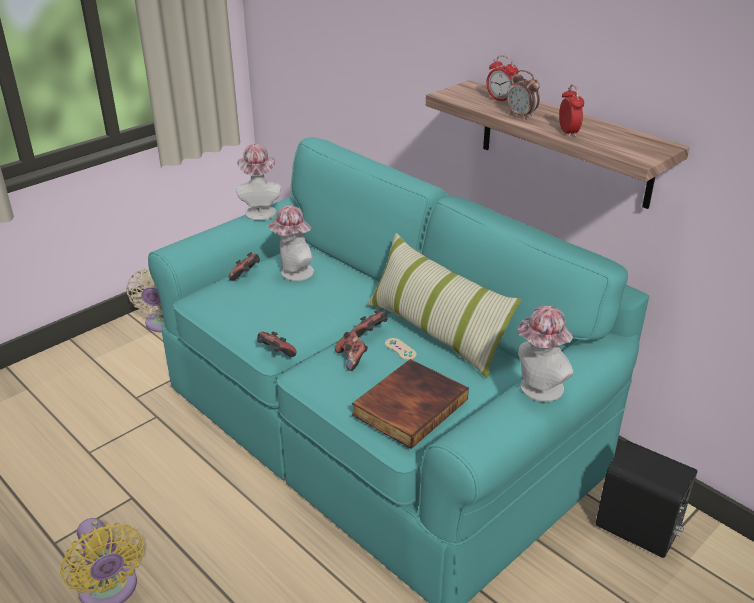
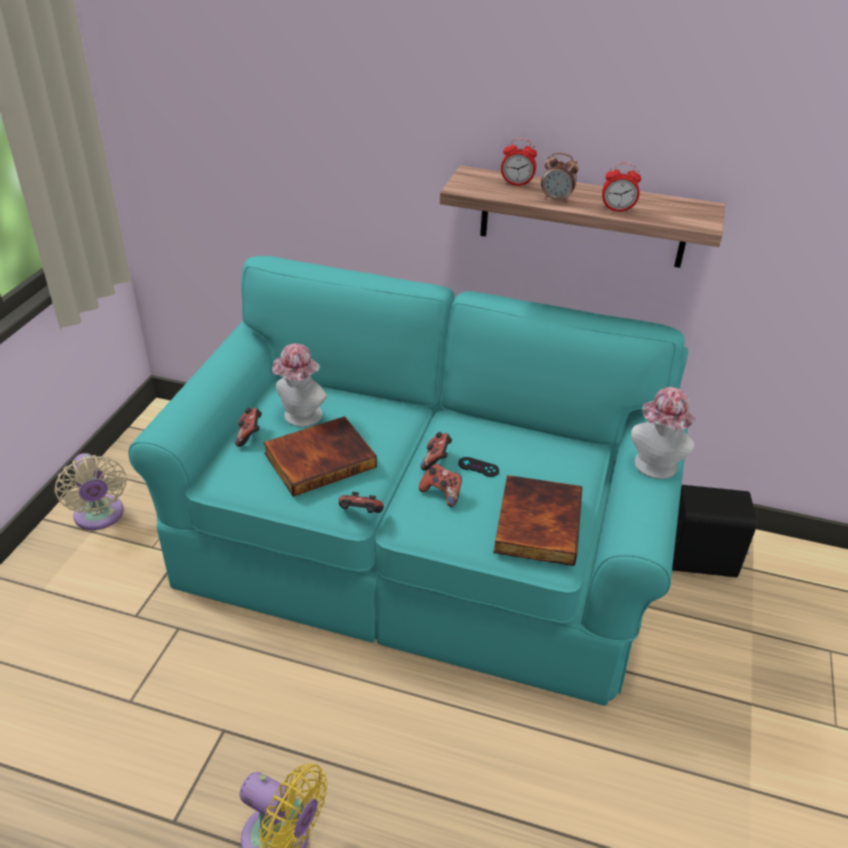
camera: 30 degrees left, 5 degrees up
hat [236,144,281,220] -> none
pillow [367,233,522,378] -> none
beige game controller [385,338,417,360] -> black game controller [458,457,499,477]
alarm clock [559,84,584,138] -> alarm clock turned 135 degrees clockwise [602,163,641,213]
none -> book [263,416,377,497]

